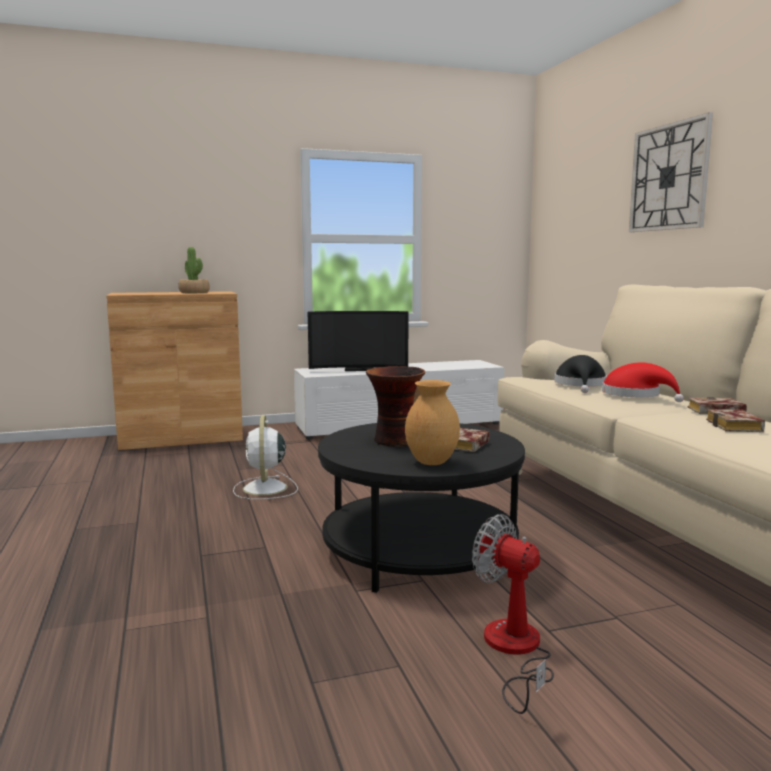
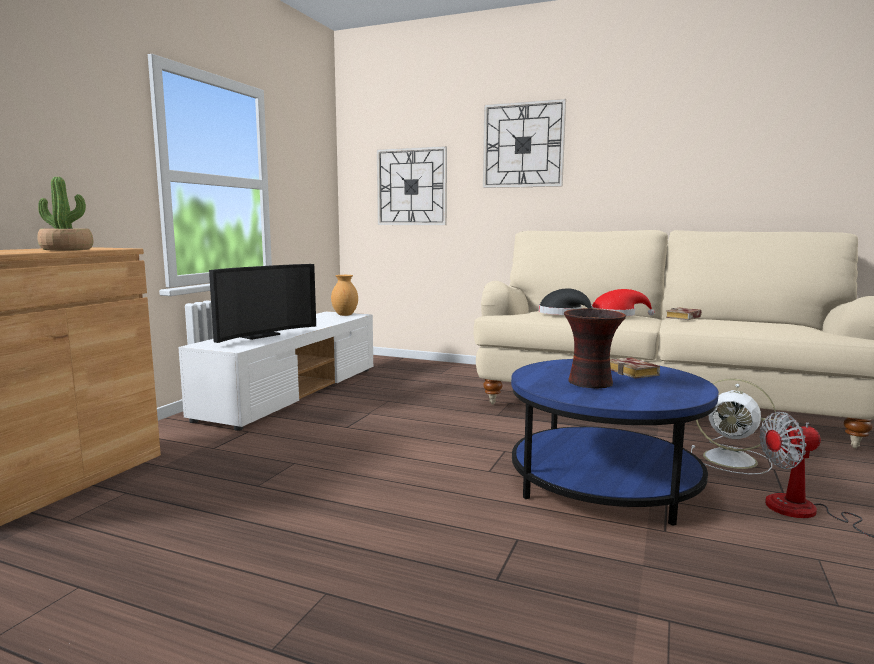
camera: 50 degrees left, 0 degrees up
white fan [233,415,298,499] -> white fan moved to [691,378,776,474]
black coffee table [318,423,525,593] -> blue coffee table [511,359,719,526]
brown vase [405,380,460,465] -> brown vase moved to [331,275,358,316]
book [706,409,765,432] -> none
none -> wall clock [377,146,447,225]

